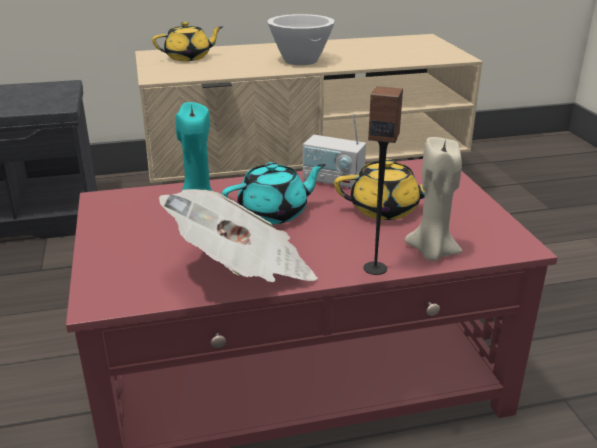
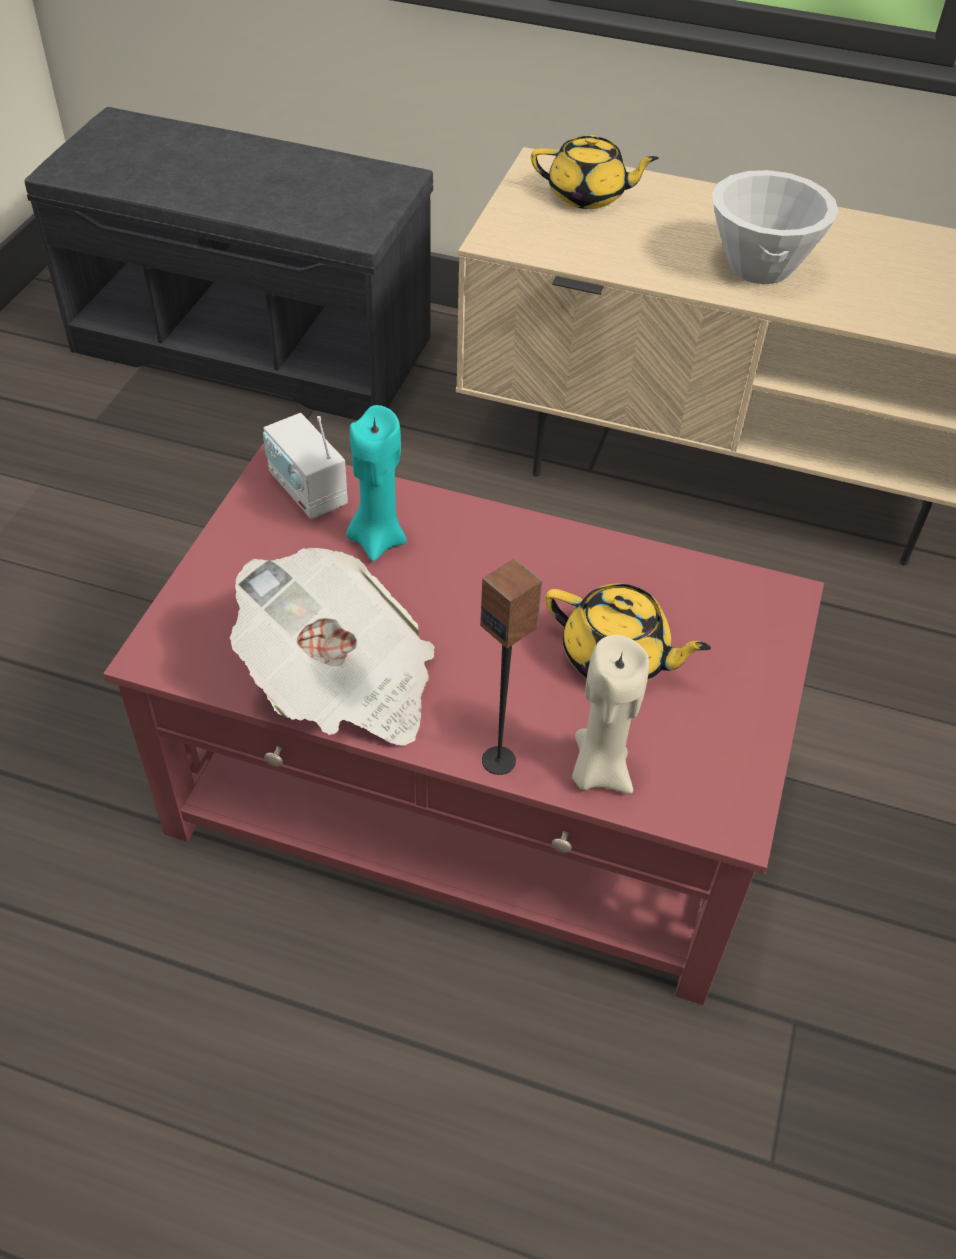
camera: 30 degrees right, 20 degrees up
turquoise teapot [222,162,326,224] -> none
radio [303,113,366,189] -> radio moved to [263,413,348,519]

